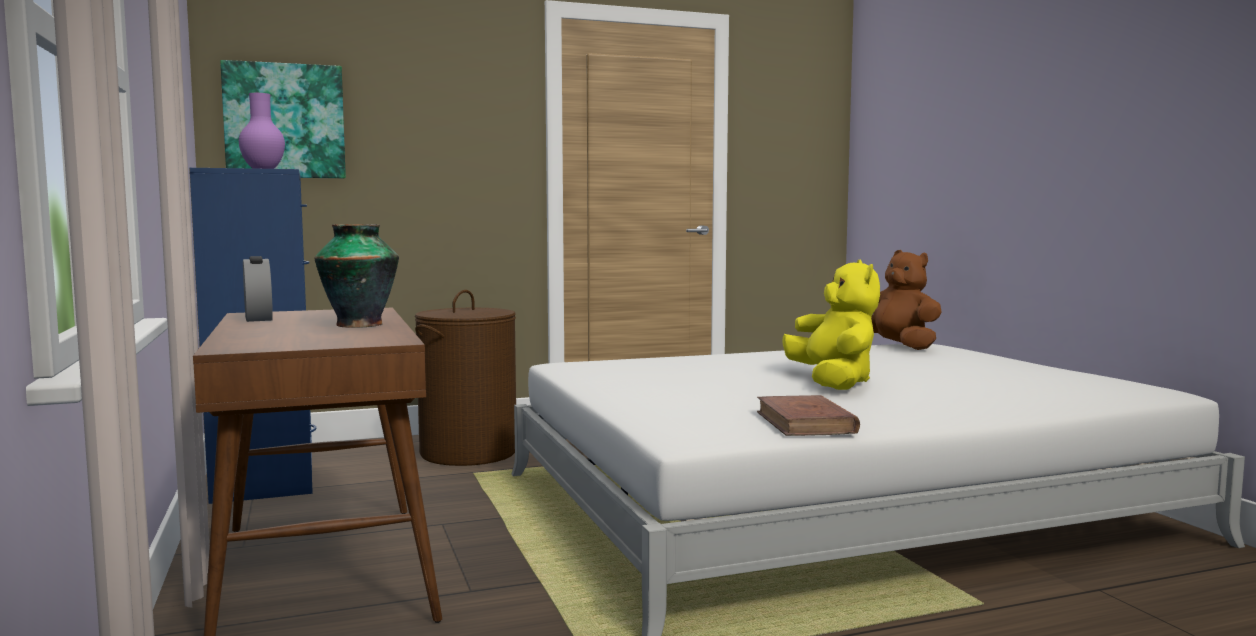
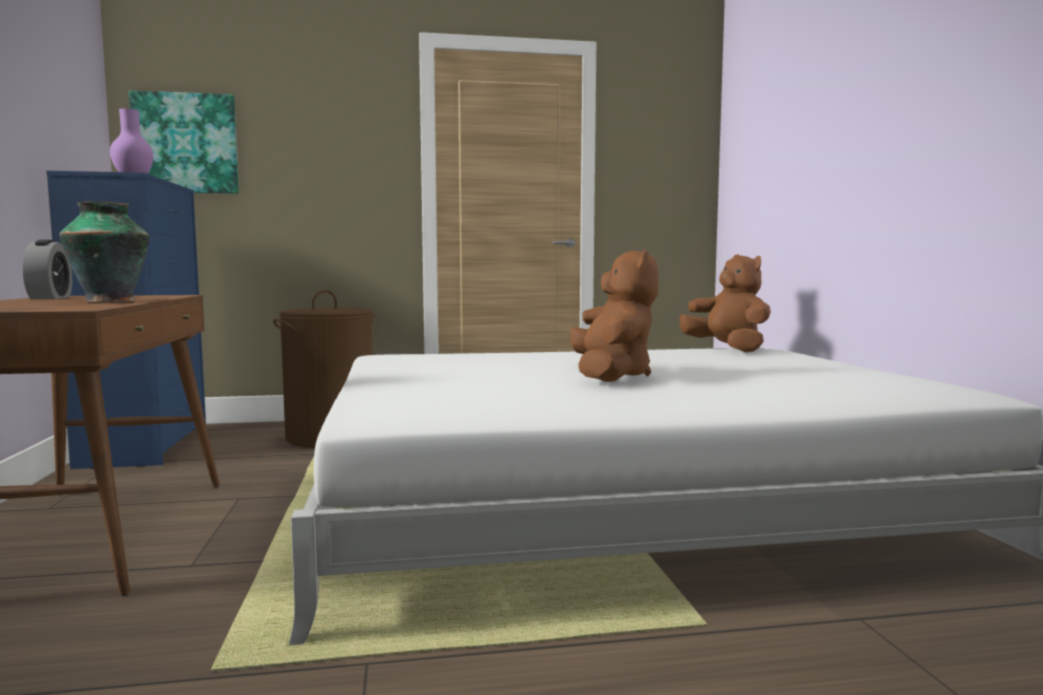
camera: 10 degrees right, 0 degrees up
brown book [757,395,860,436] -> none
yellow plush toy [783,259,880,390] -> brown plush toy [570,249,659,382]

